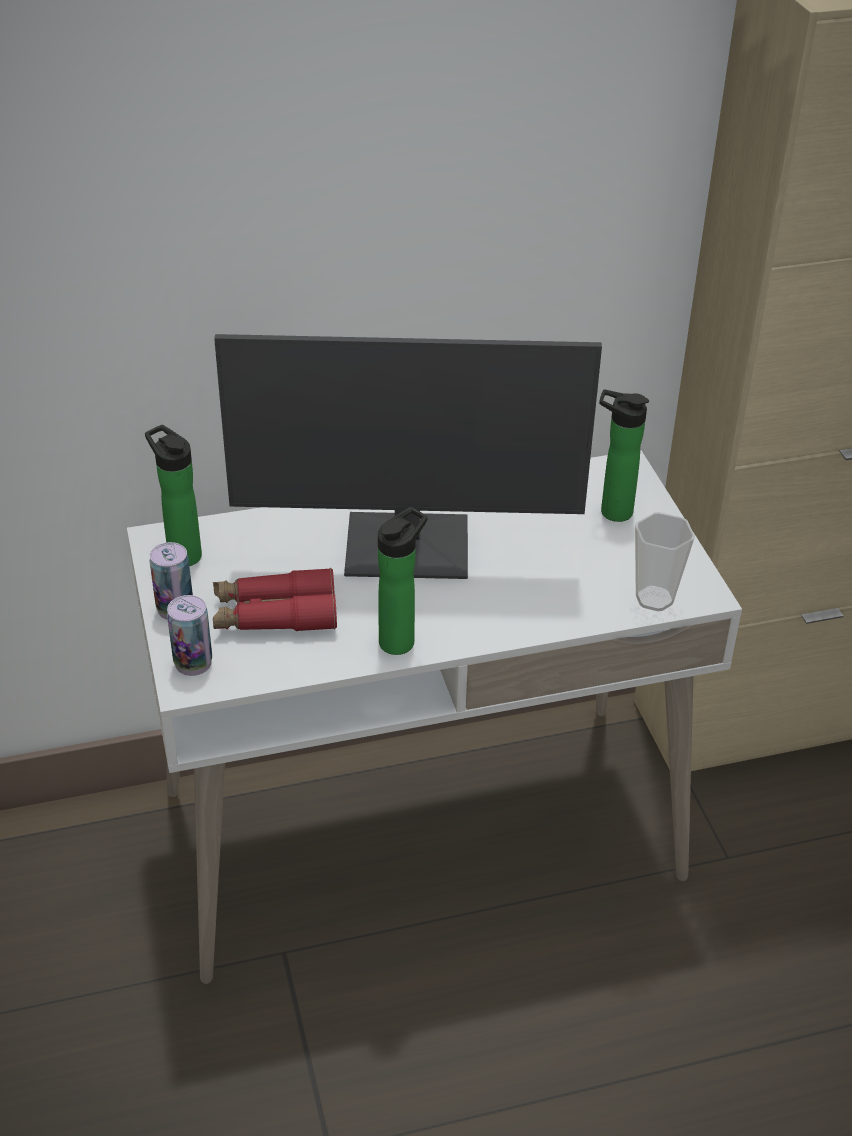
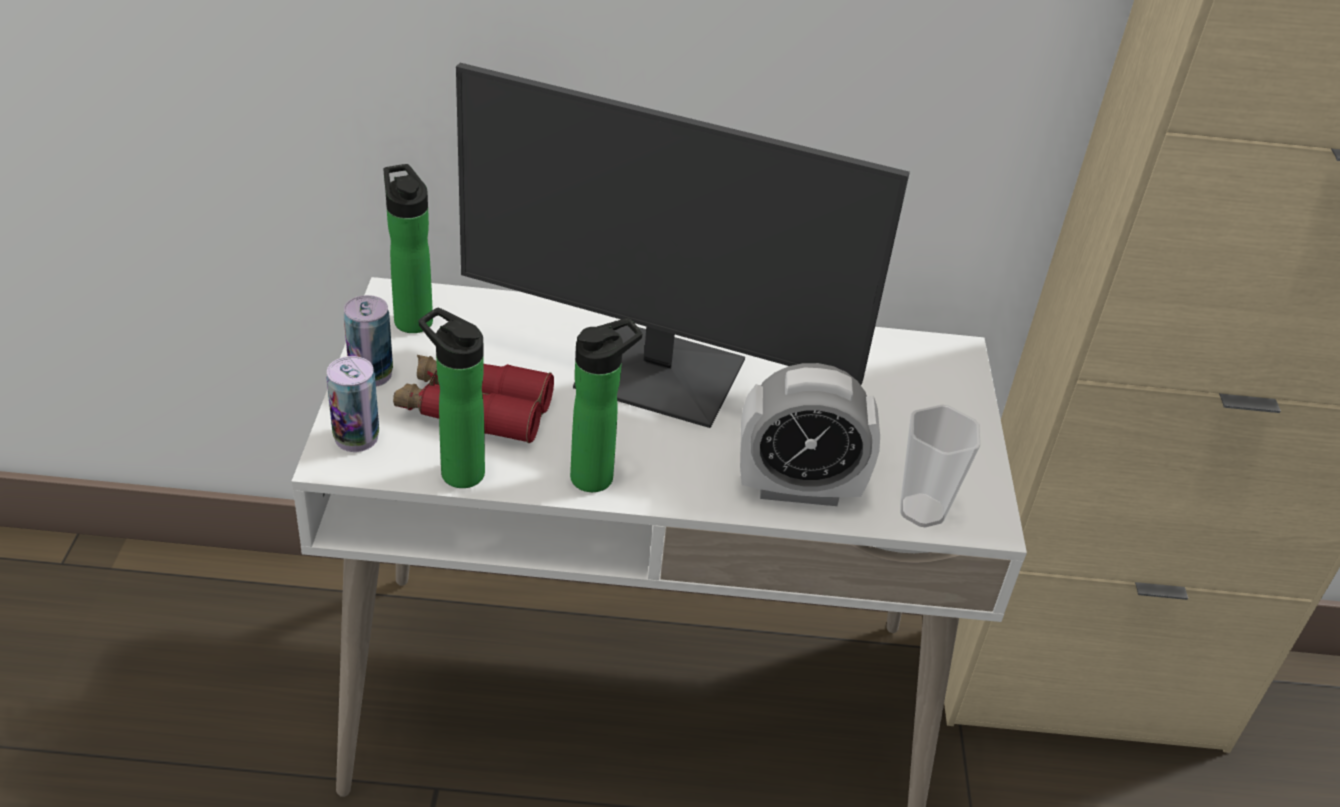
camera: 15 degrees right, 0 degrees up
bottle [599,389,649,522] -> bottle moved to [419,308,485,488]
none -> alarm clock [740,363,880,506]

